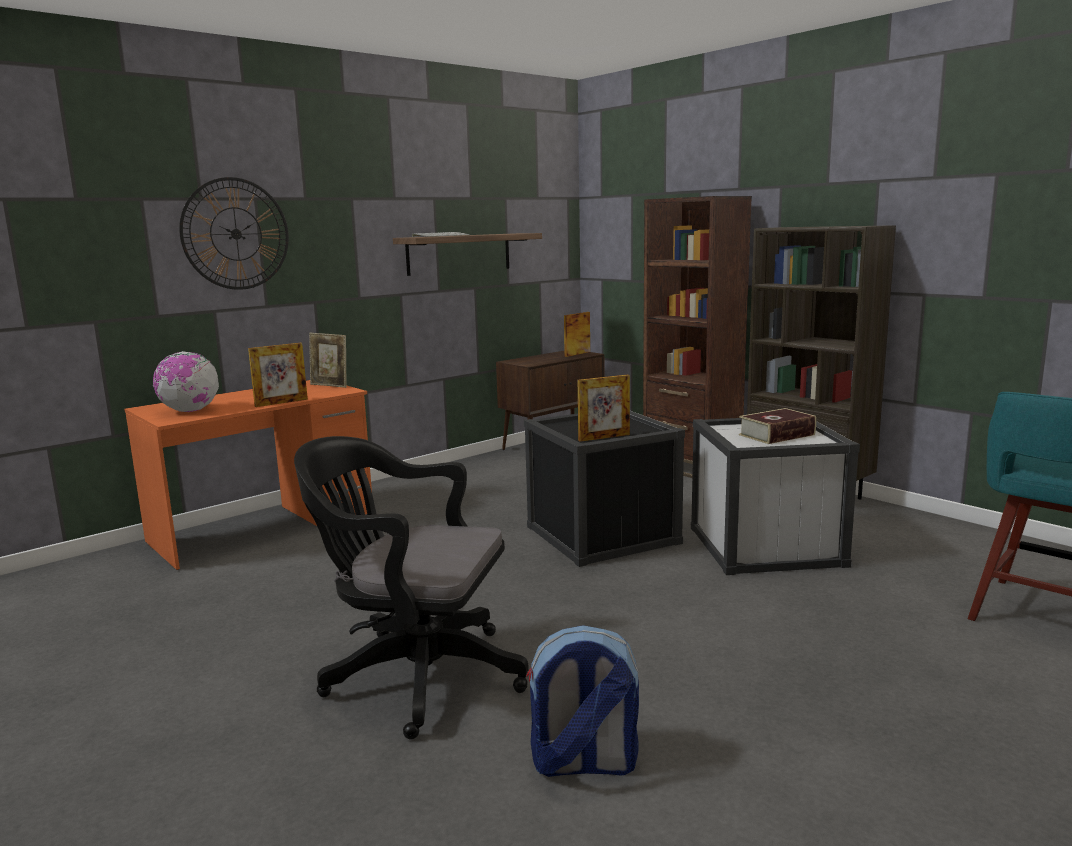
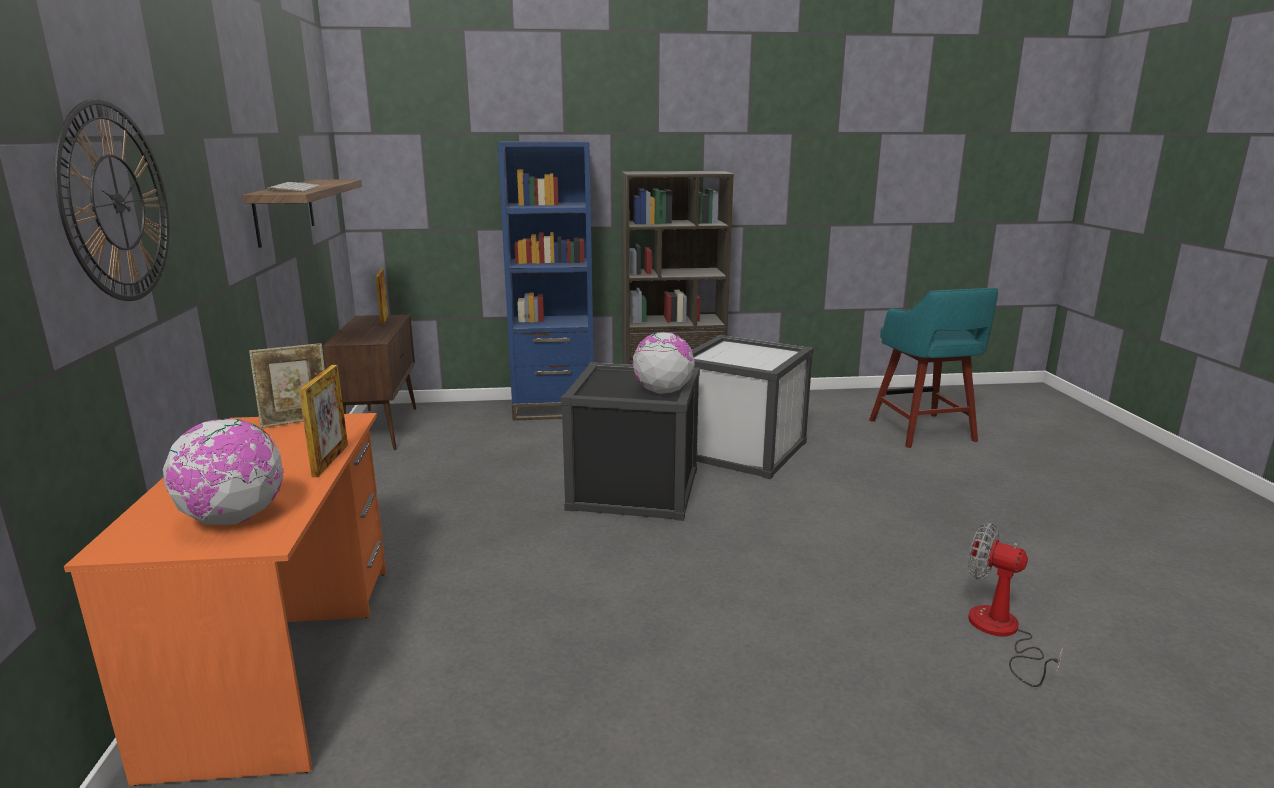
camera: 55 degrees left, 5 degrees up
black office chair [294,436,529,739] -> none
backpack [526,625,639,777] -> fan [968,523,1063,687]
picture frame [578,375,630,442] -> globe [633,332,695,394]
brown bookcase [643,196,752,478] -> blue bookcase [498,141,594,421]
book [739,408,816,444] -> none

